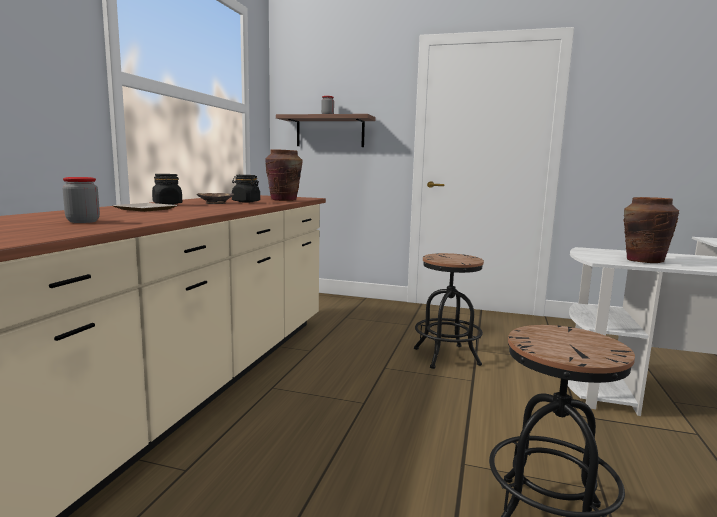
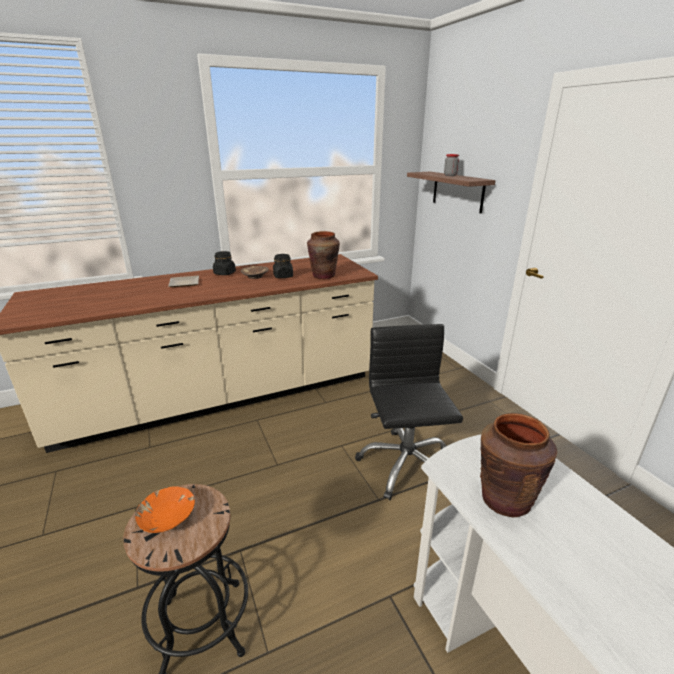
camera: 50 degrees right, 15 degrees up
jar [62,177,100,223] -> none
black stool [414,253,484,369] -> black office chair [355,324,463,500]
none -> orange bowl [135,486,195,533]

